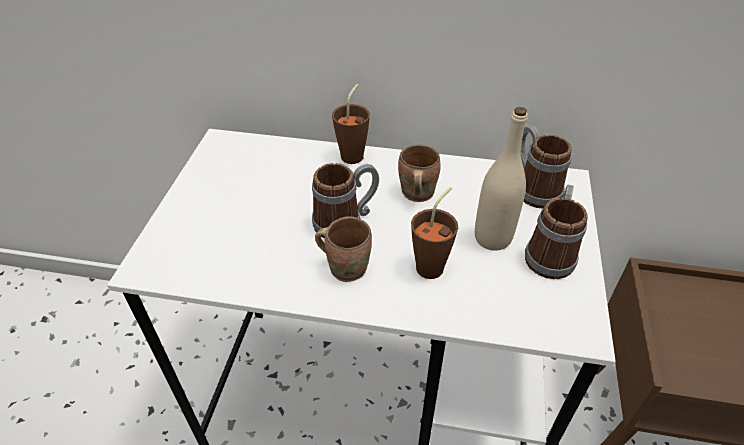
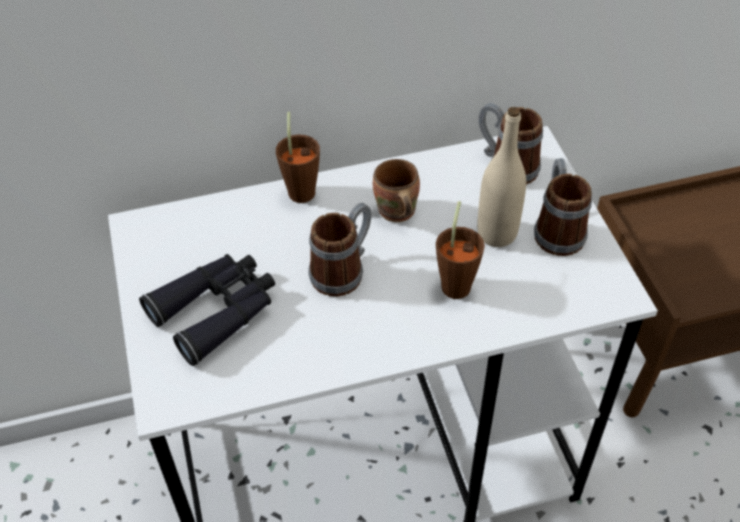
camera: 25 degrees left, 5 degrees up
brown mug [315,216,372,282] -> none
none -> black binoculars [139,254,275,366]

